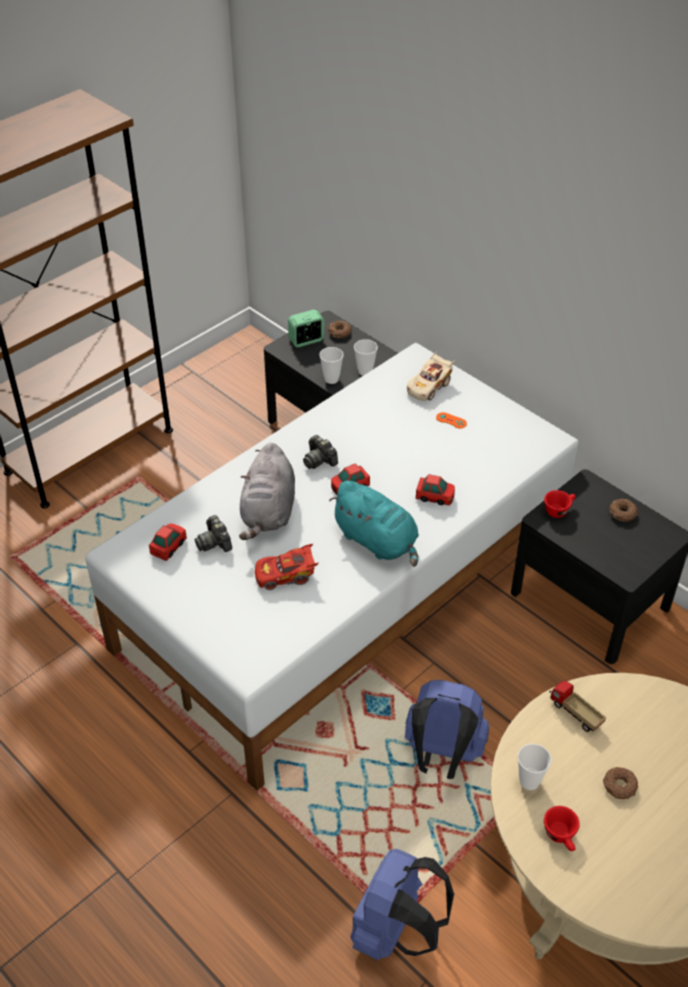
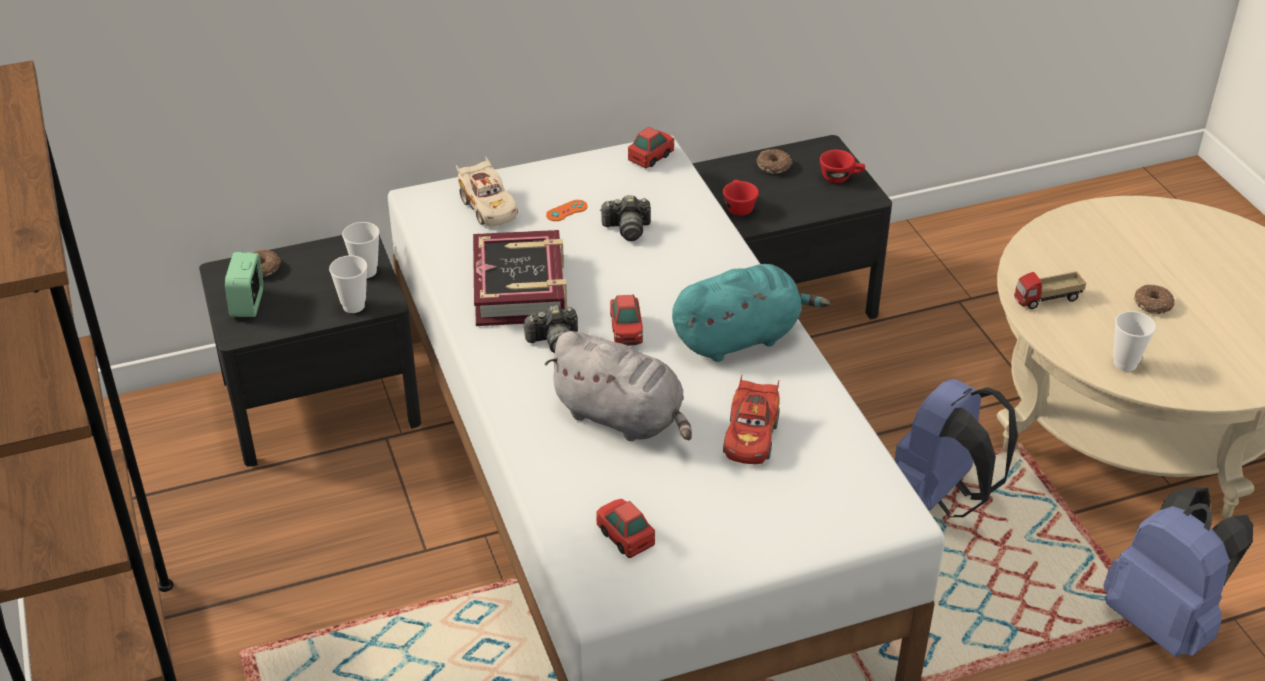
camera: 65 degrees left, 5 degrees down
camera [195,515,232,552] -> camera moved to [600,195,651,241]
toy car [416,474,455,505] -> toy car moved to [628,127,674,168]
red cup [544,806,580,851] -> red cup moved to [820,150,865,183]
none -> book [473,230,567,326]

